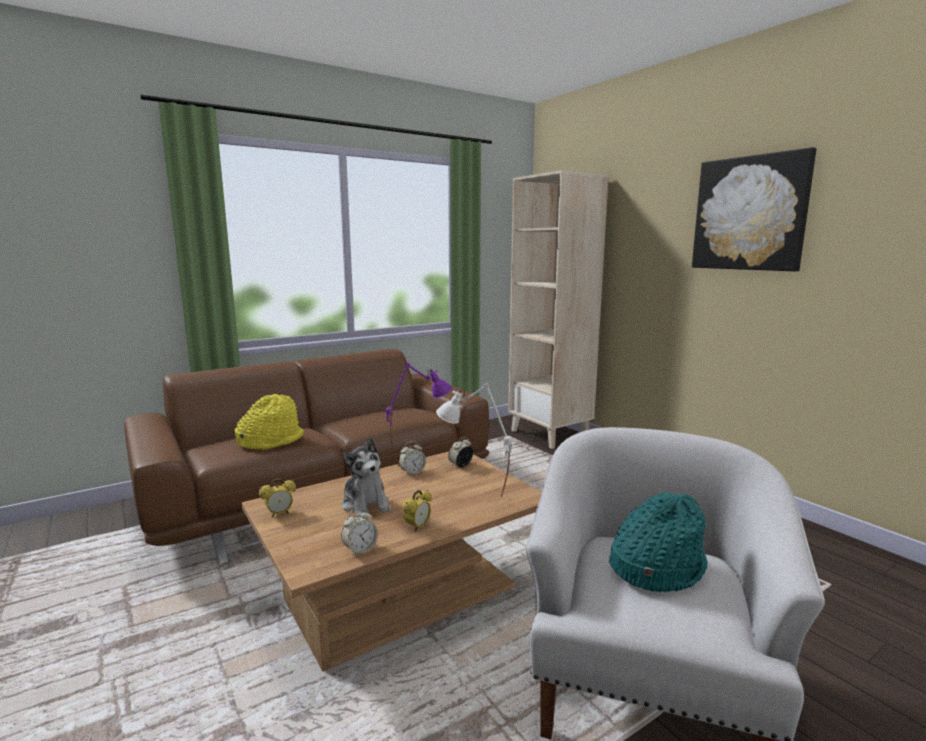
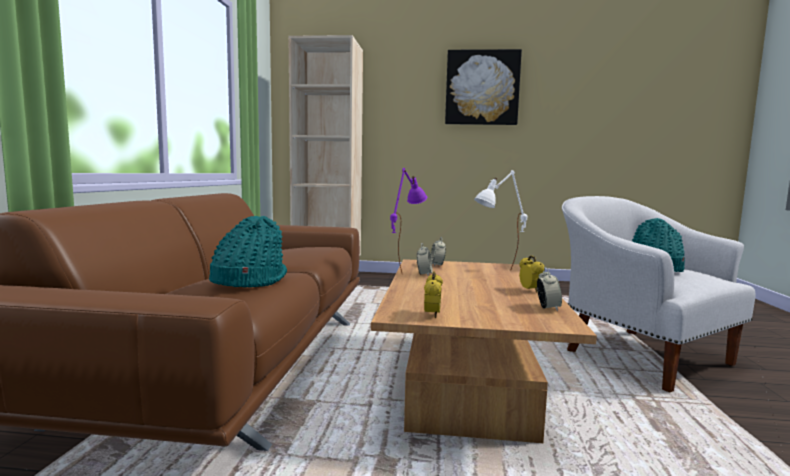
camera: 50 degrees left, 5 degrees down
yellow hat [235,394,304,450] -> turquoise hat [209,216,287,287]
plush toy [342,437,391,518] -> none

